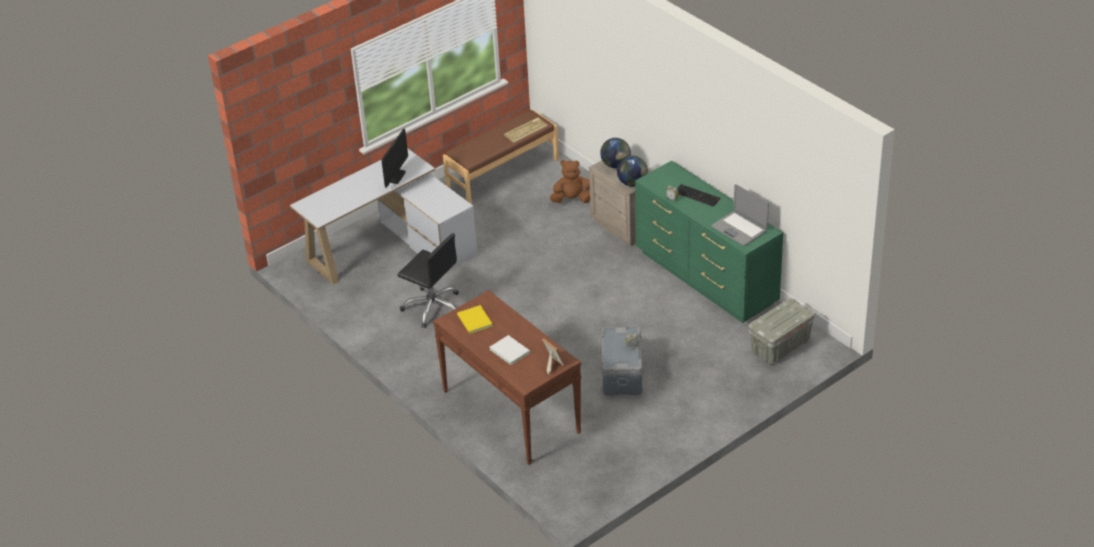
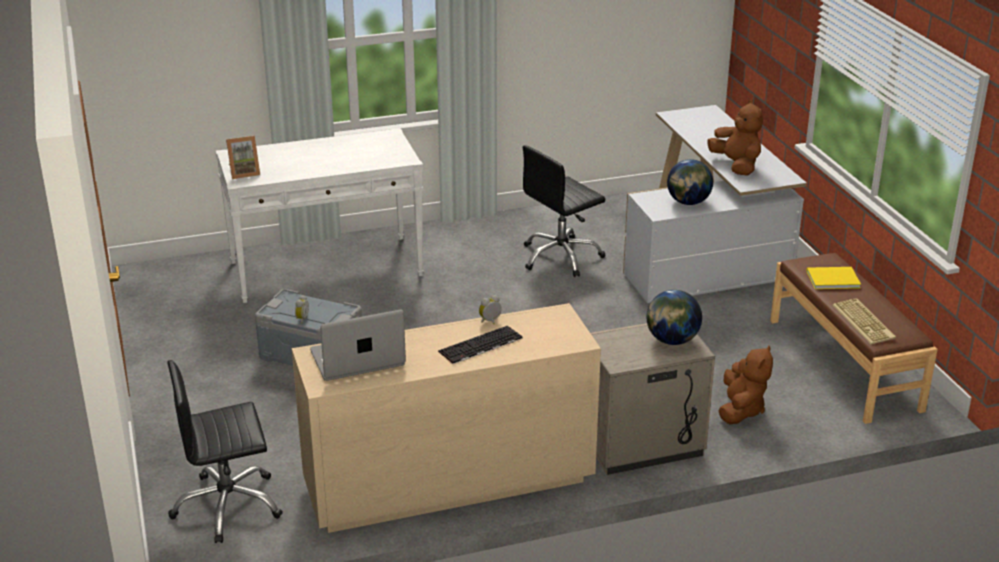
camera: 110 degrees right, 10 degrees down
monitor [381,129,408,188] -> brown plush toy [707,100,763,176]
brown console table [433,290,582,465] -> white console table [216,128,423,303]
yellow book [457,305,493,334] -> yellow book moved to [806,267,861,289]
white book [490,335,530,365] -> none
globe [617,156,648,186] -> globe moved to [667,159,713,205]
green dresser [635,161,783,323] -> beige dresser [292,303,601,533]
grey storage box [749,298,815,364] -> black office chair [167,360,283,543]

